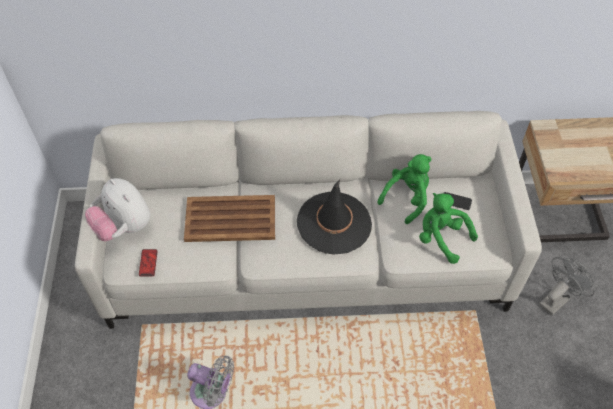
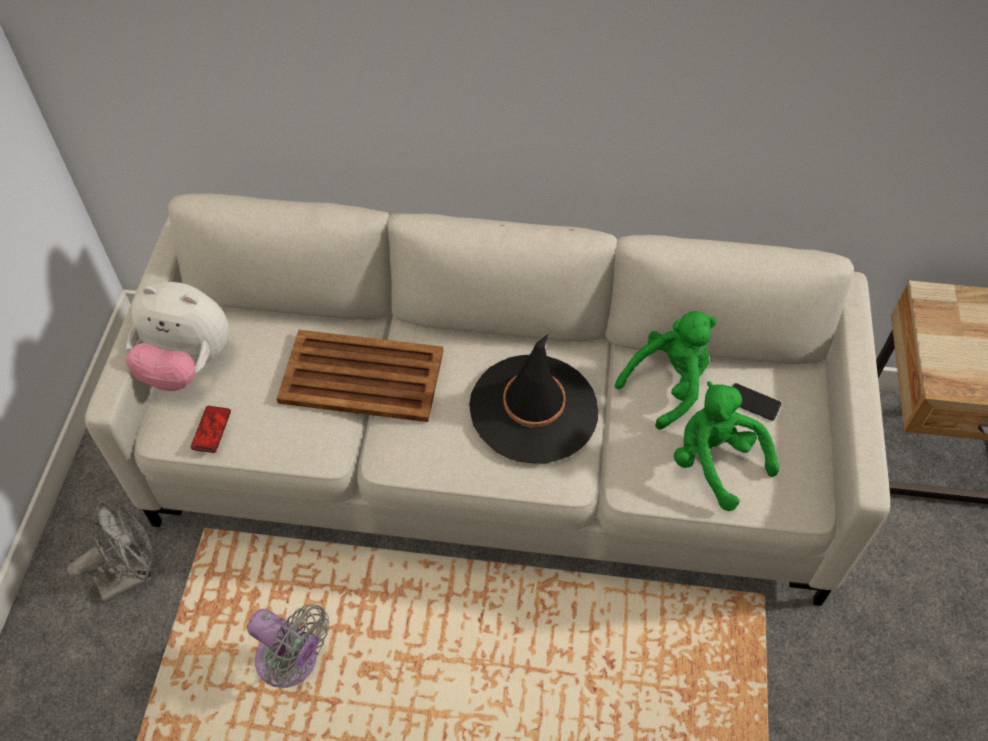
camera: 10 degrees right, 0 degrees up
plush toy [85,178,150,241] -> plush toy turned 45 degrees counterclockwise [126,282,229,391]
grey fan [539,257,595,316] -> grey fan moved to [67,503,153,602]

